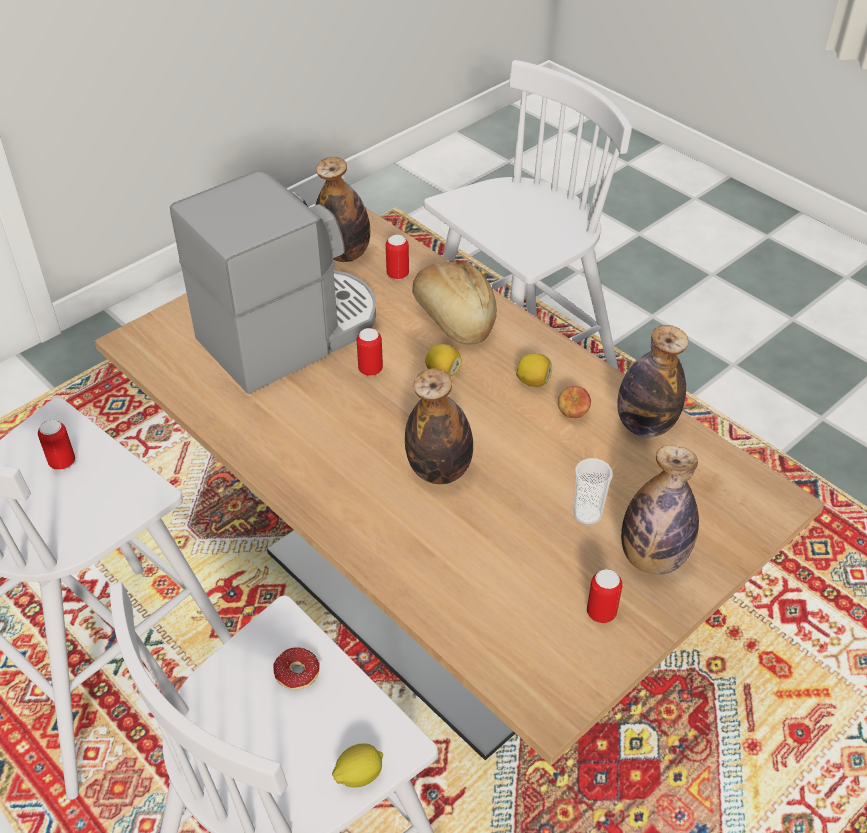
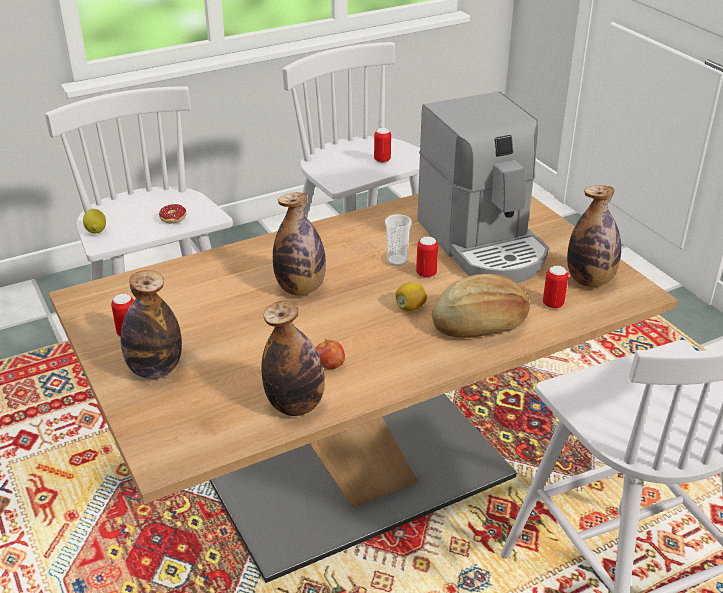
camera: 105 degrees right, 10 degrees down
lemon [516,353,552,387] -> none
cup [574,458,613,525] -> cup moved to [385,214,412,266]

